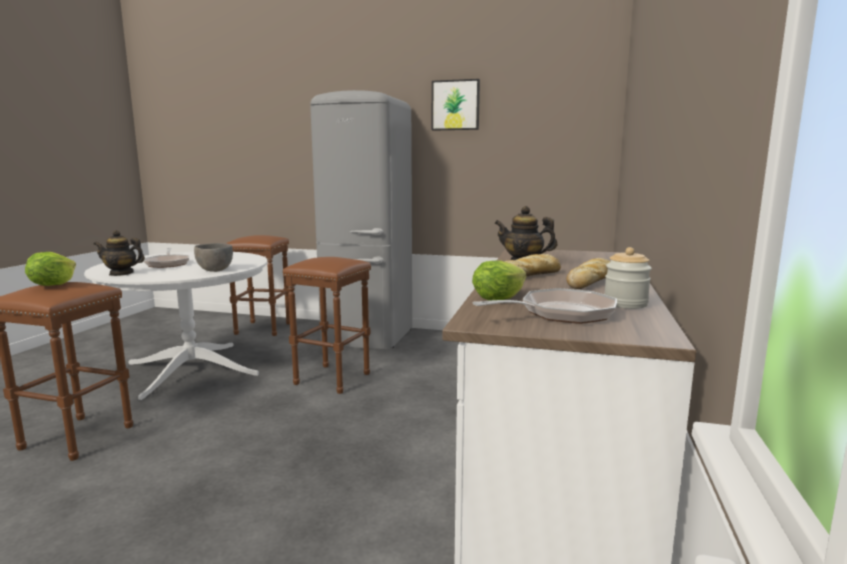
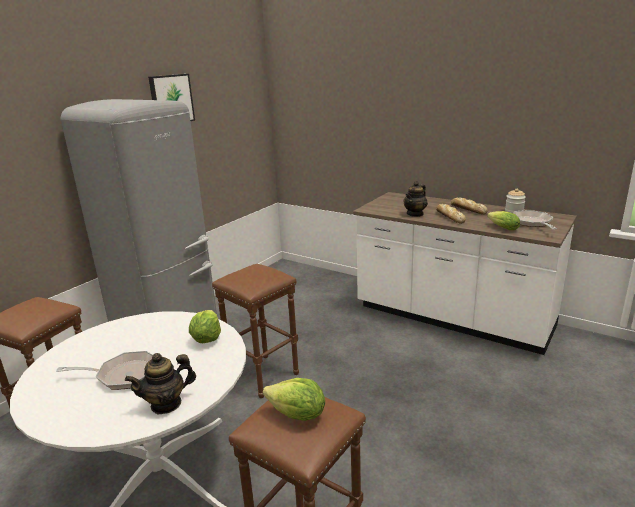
camera: 70 degrees left, 10 degrees up
teapot [94,230,145,276] -> teapot turned 45 degrees clockwise [125,353,196,414]
grey bowl [194,243,233,272] -> lettuce [189,310,221,343]

